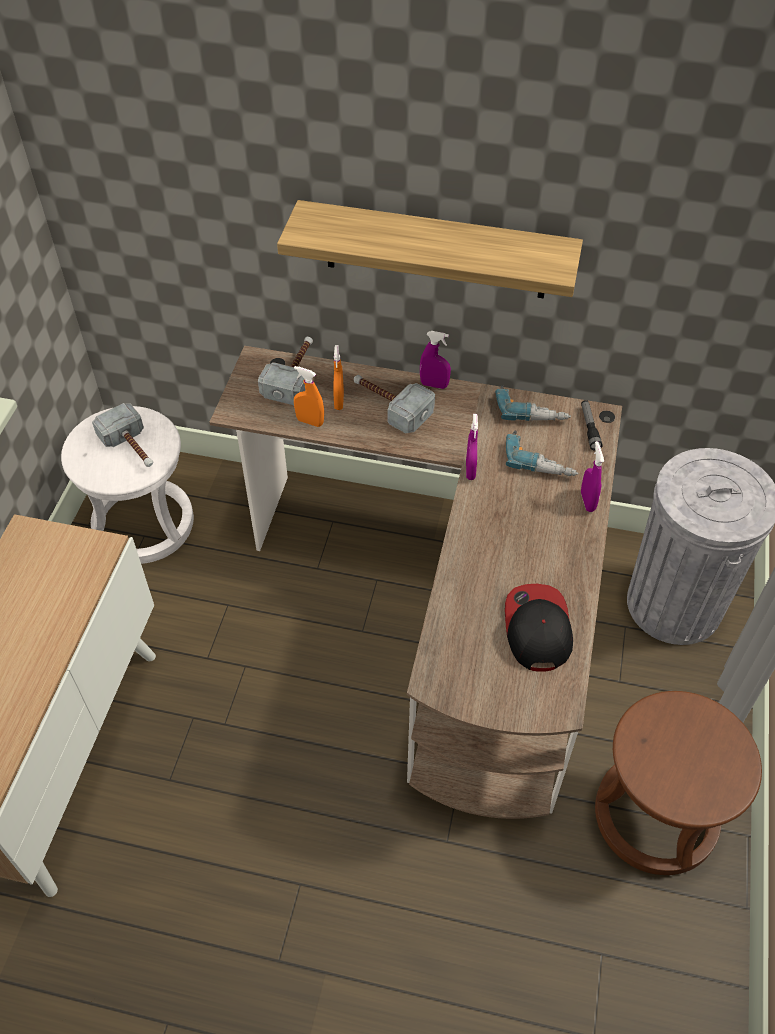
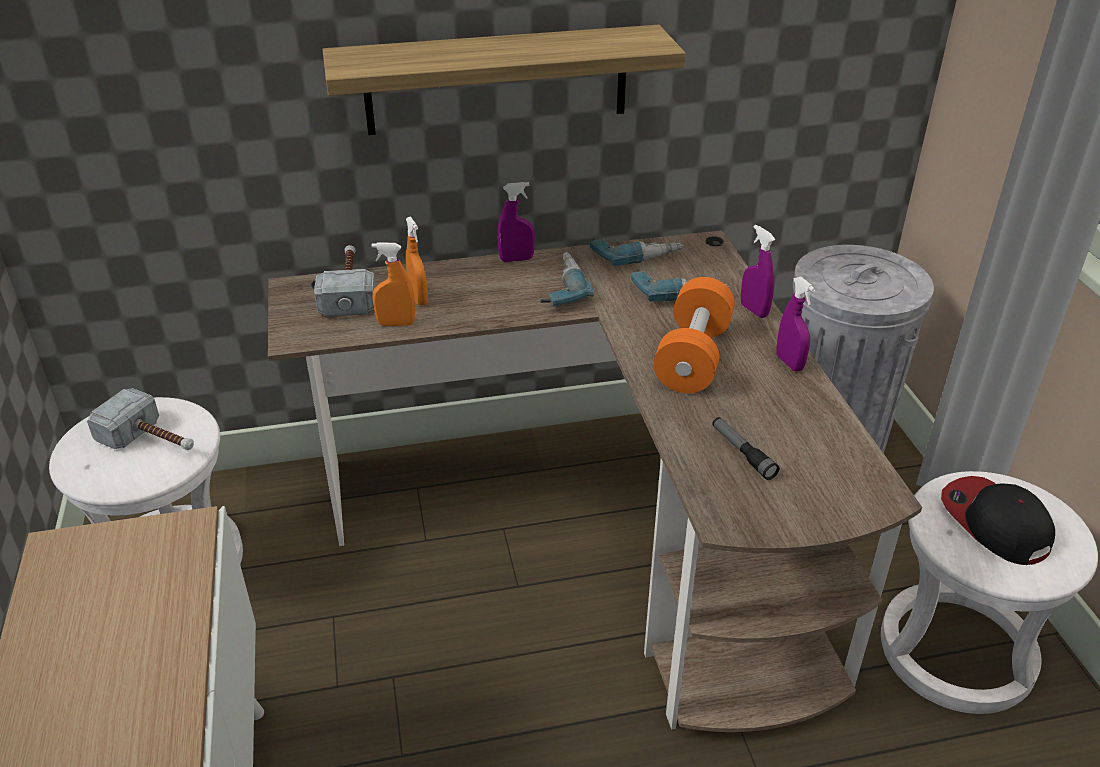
camera: 25 degrees left, 15 degrees down
hammer [354,375,435,433] -> none
purple spray bottle [466,414,478,480] -> purple spray bottle moved to [776,277,815,372]
cap [505,584,573,672] -> cap moved to [941,476,1055,565]
flashlight [581,400,603,451] -> flashlight moved to [712,417,780,480]
brown stool [595,691,762,875] -> white stool [881,471,1098,714]
none -> power drill [541,252,593,307]
none -> orange dumbbell [653,277,735,393]

